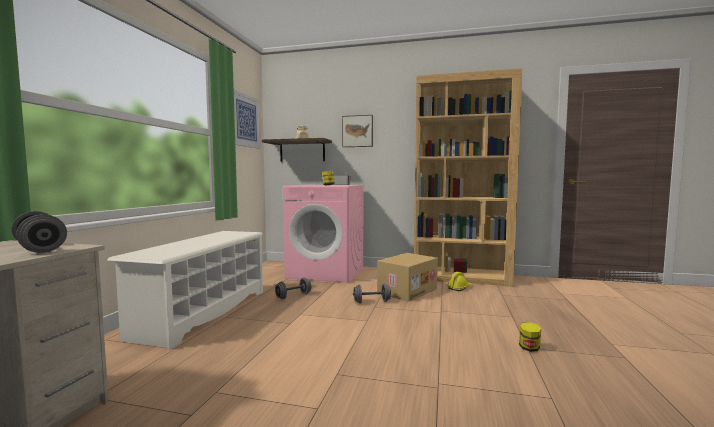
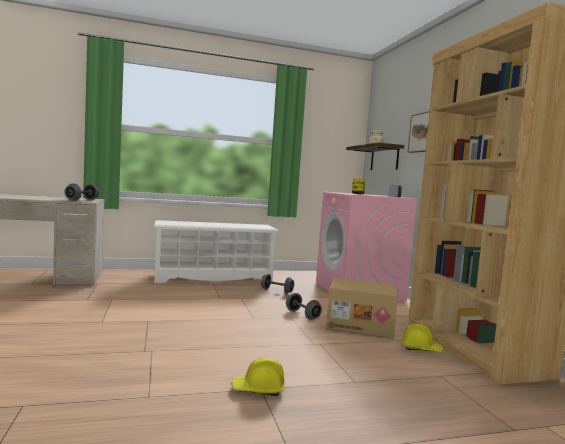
camera: 60 degrees right, 0 degrees up
picture [234,90,261,149] -> none
jar [519,322,541,352] -> yellow hard hat [231,358,284,396]

